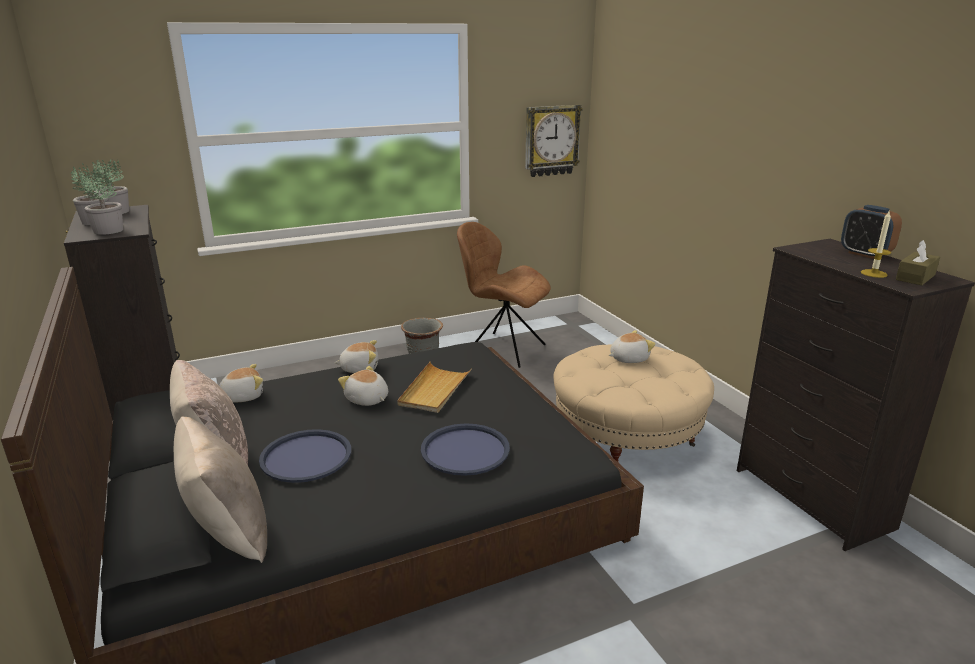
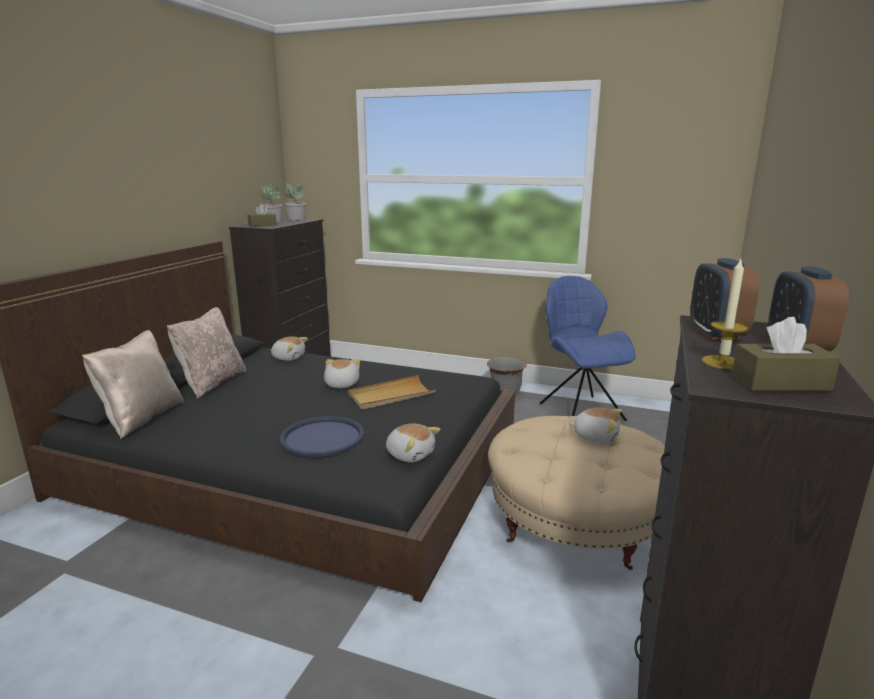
camera: 45 degrees right, 5 degrees down
potted plant [80,171,123,235] -> brown tissue box [248,204,277,227]
blue tray [259,429,351,483] -> none
plush toy [334,340,378,373] -> plush toy moved to [386,424,440,462]
brown chair [457,222,551,368] -> blue chair [540,276,636,421]
wall clock [525,105,583,177] -> none
none -> alarm clock [691,258,759,340]

